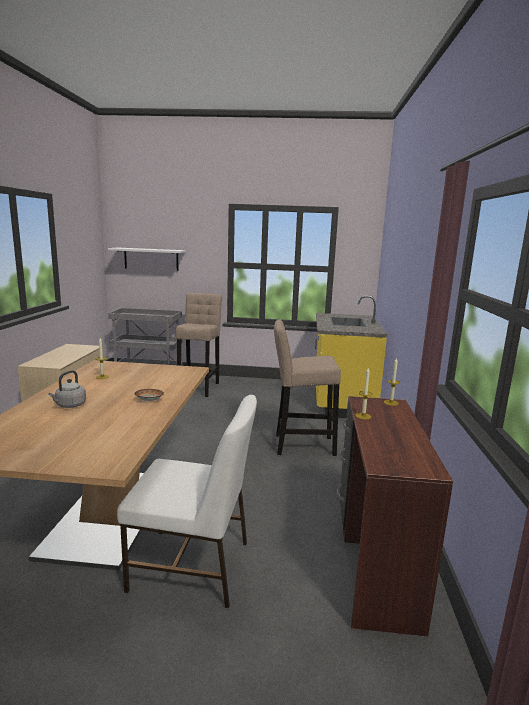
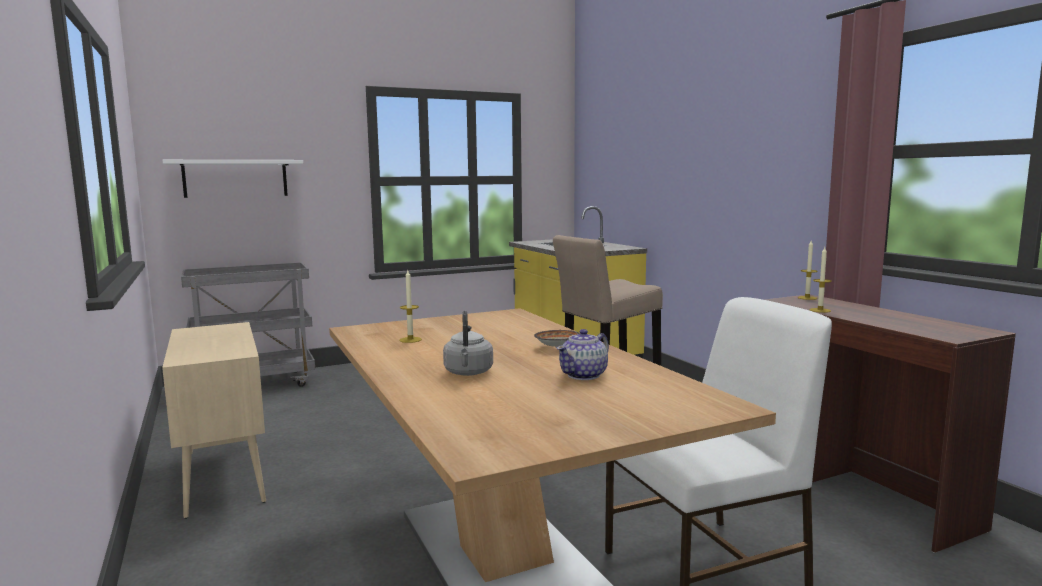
camera: 30 degrees left, 5 degrees down
beige stool [176,293,222,397] -> none
none -> teapot [556,329,609,380]

